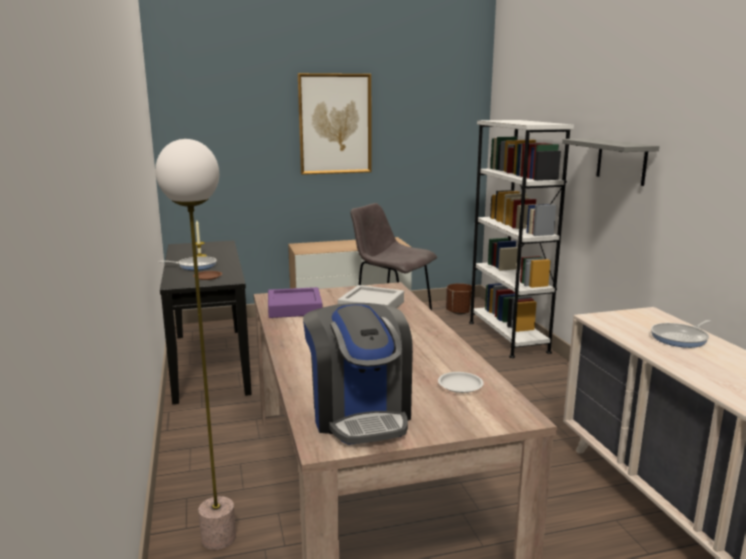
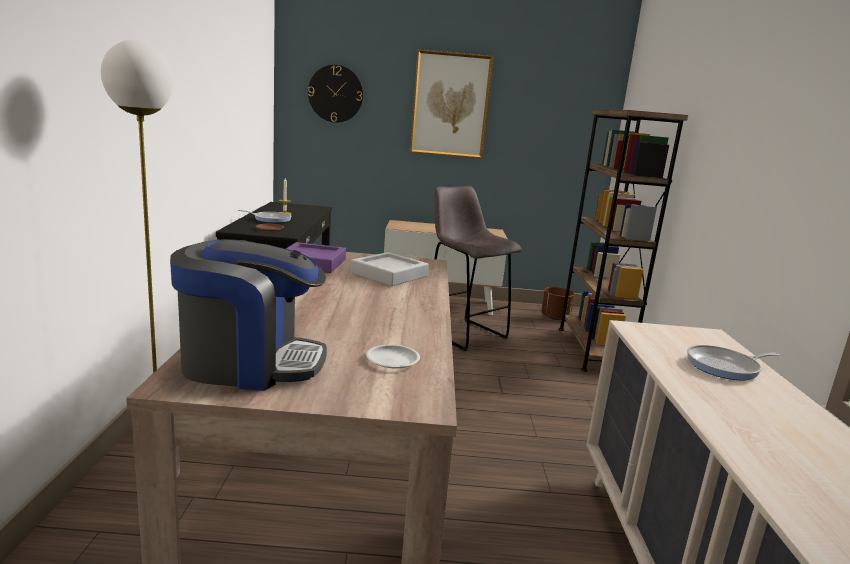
camera: 15 degrees right, 0 degrees up
coffee machine [303,303,413,445] -> coffee machine turned 90 degrees counterclockwise [170,239,327,391]
white bookcase [469,120,574,358] -> brown bookcase [559,110,688,372]
grey shelf [562,138,660,186] -> none
none -> wall clock [308,65,363,123]

